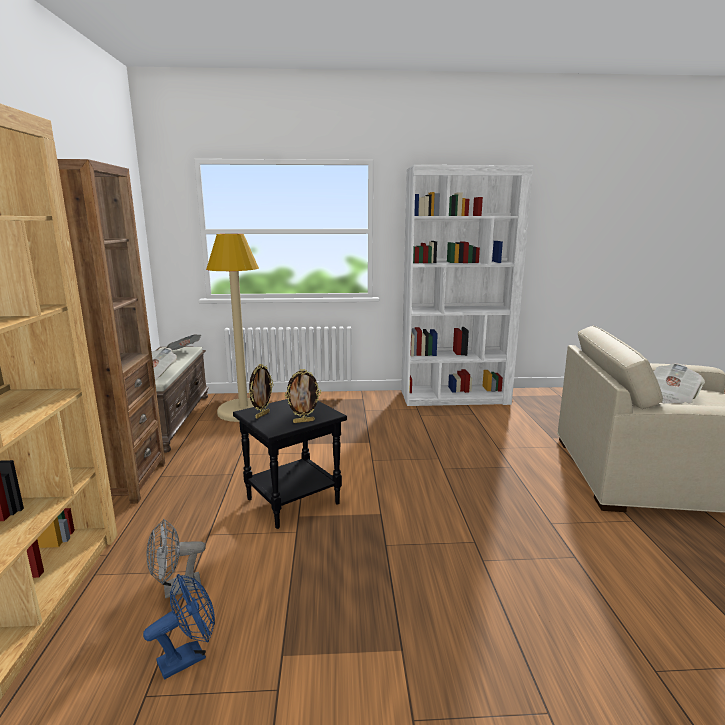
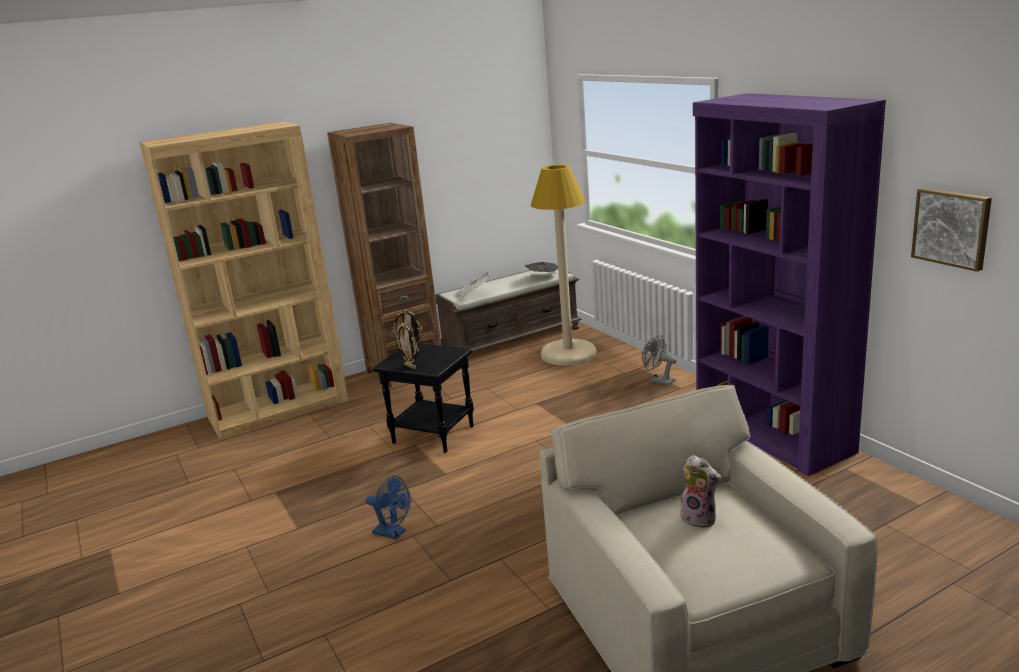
camera: 65 degrees right, 5 degrees up
blue fan [143,574,215,680] -> blue fan moved to [366,476,411,540]
grey fan [147,519,206,598] -> grey fan moved to [642,335,677,386]
white bookcase [401,165,533,406] -> purple bookcase [693,93,886,476]
newspaper [653,363,705,404] -> plush toy [680,455,721,528]
none -> picture [911,188,992,272]

